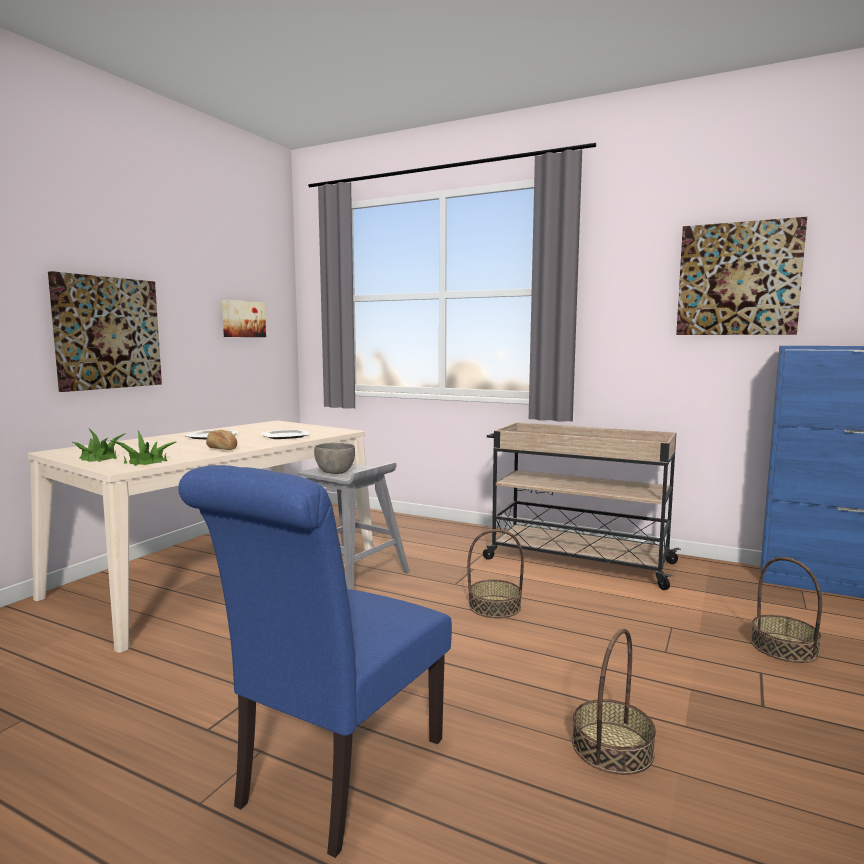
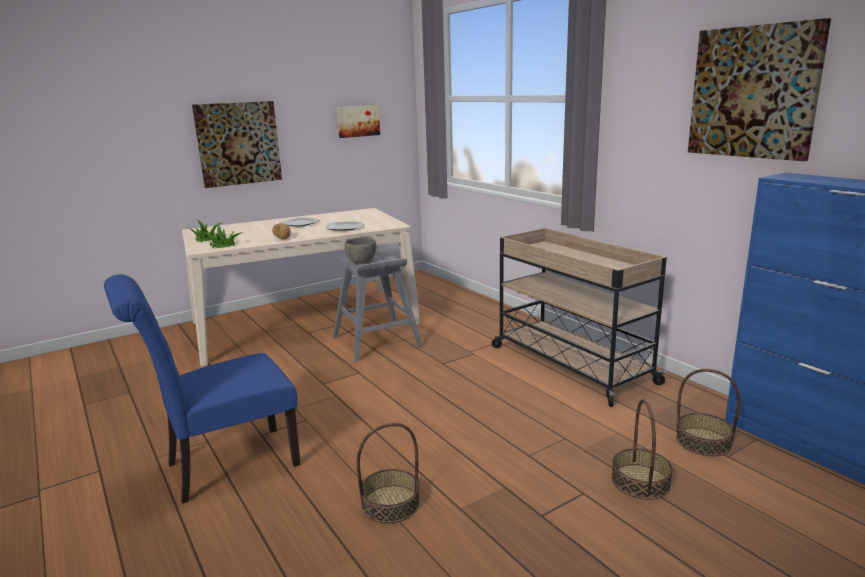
camera: 30 degrees right, 10 degrees up
basket [467,529,524,618] -> basket moved to [676,369,741,456]

